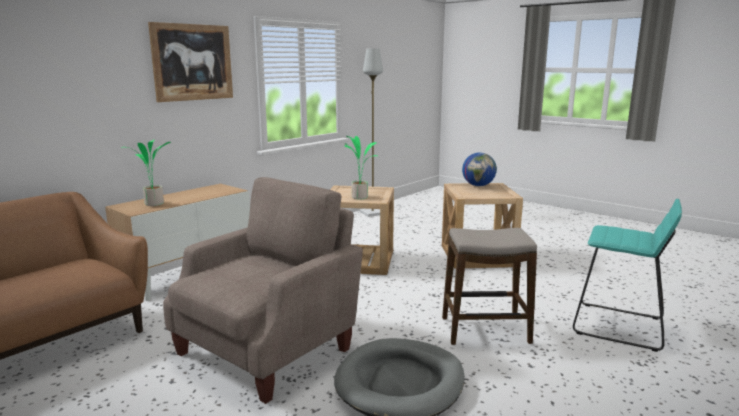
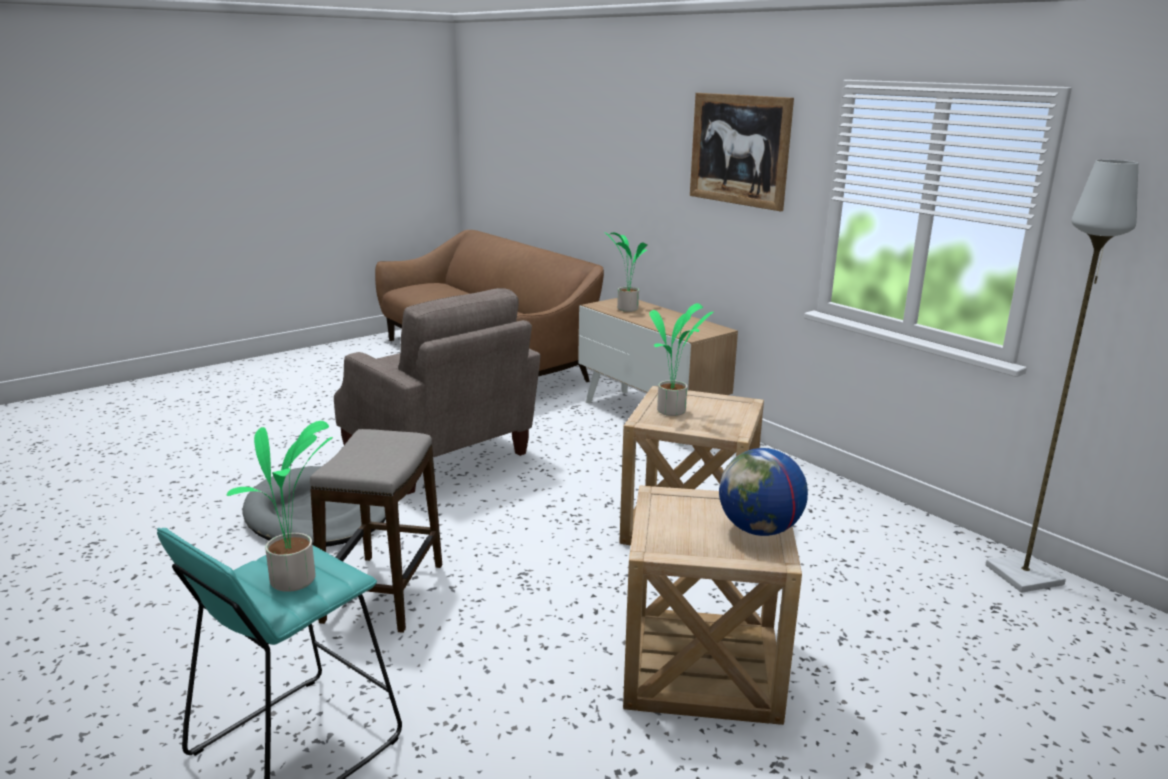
camera: 100 degrees right, 5 degrees up
none -> potted plant [227,421,333,592]

